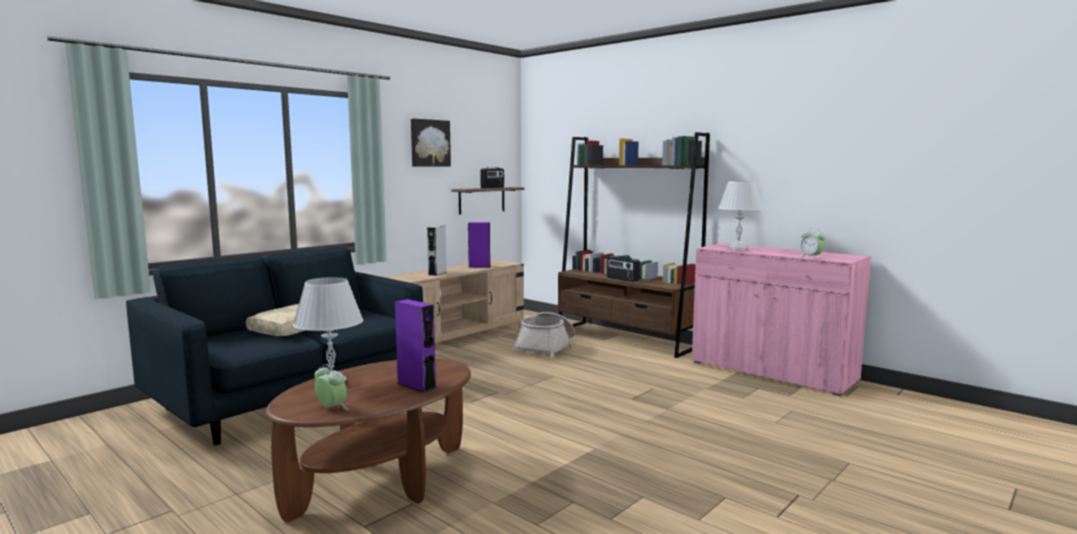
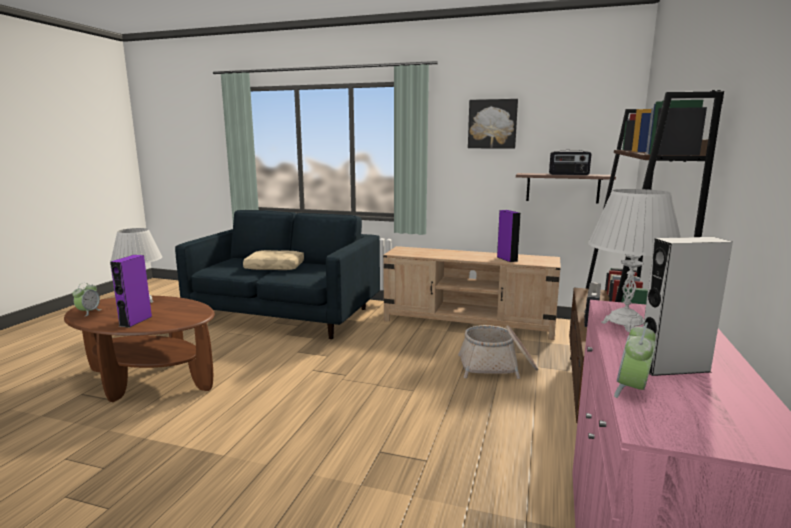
camera: 65 degrees right, 5 degrees up
grey speaker [427,225,446,276] -> grey speaker moved to [643,237,733,376]

